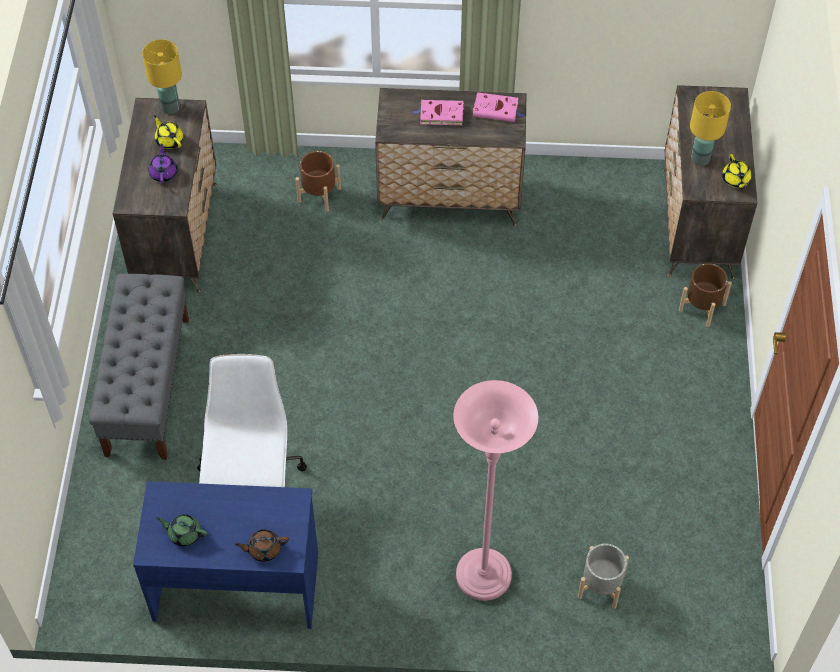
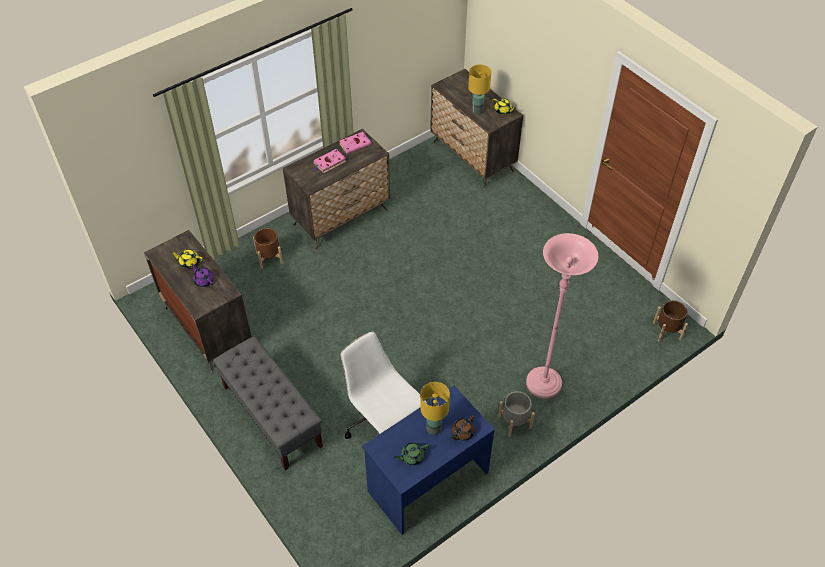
camera: 40 degrees left, 5 degrees down
yellow table lamp [142,39,182,114] -> yellow table lamp moved to [420,382,450,435]
grey planter [578,543,629,609] -> grey planter moved to [498,391,535,437]
brown planter [679,263,732,327] -> brown planter moved to [653,300,688,341]

